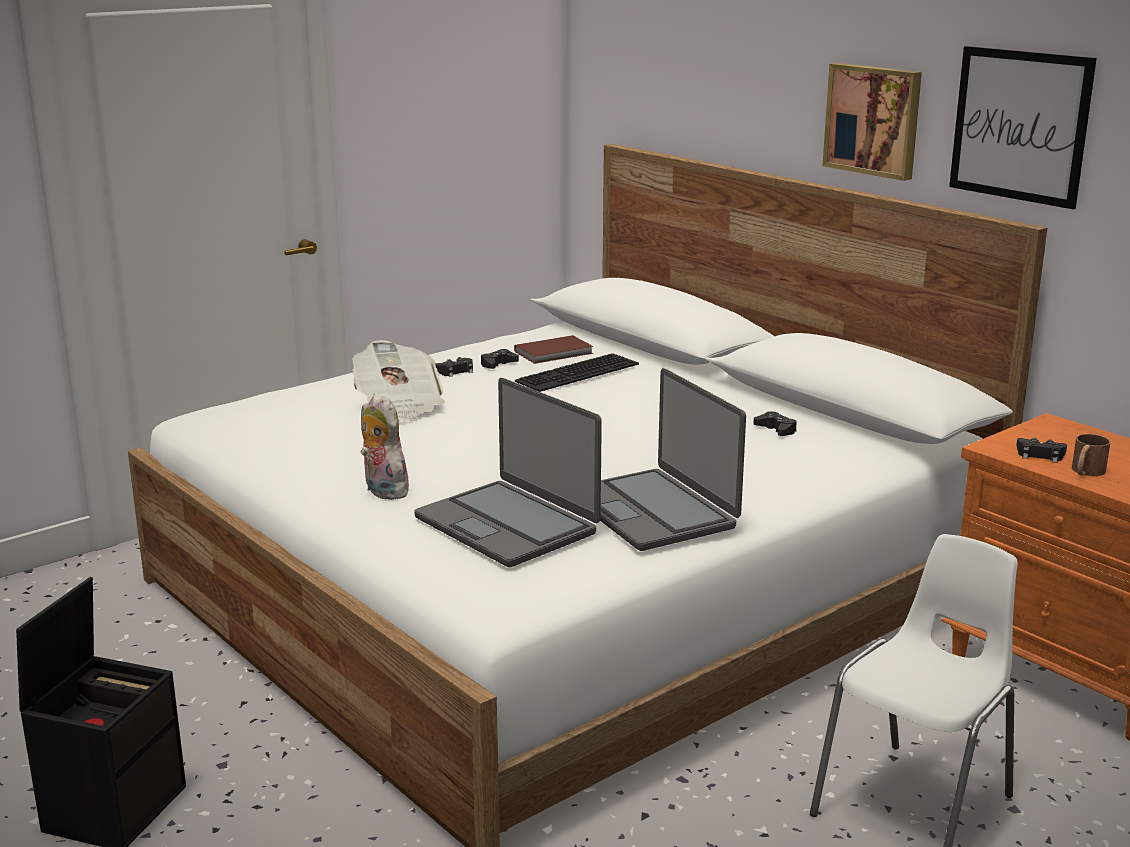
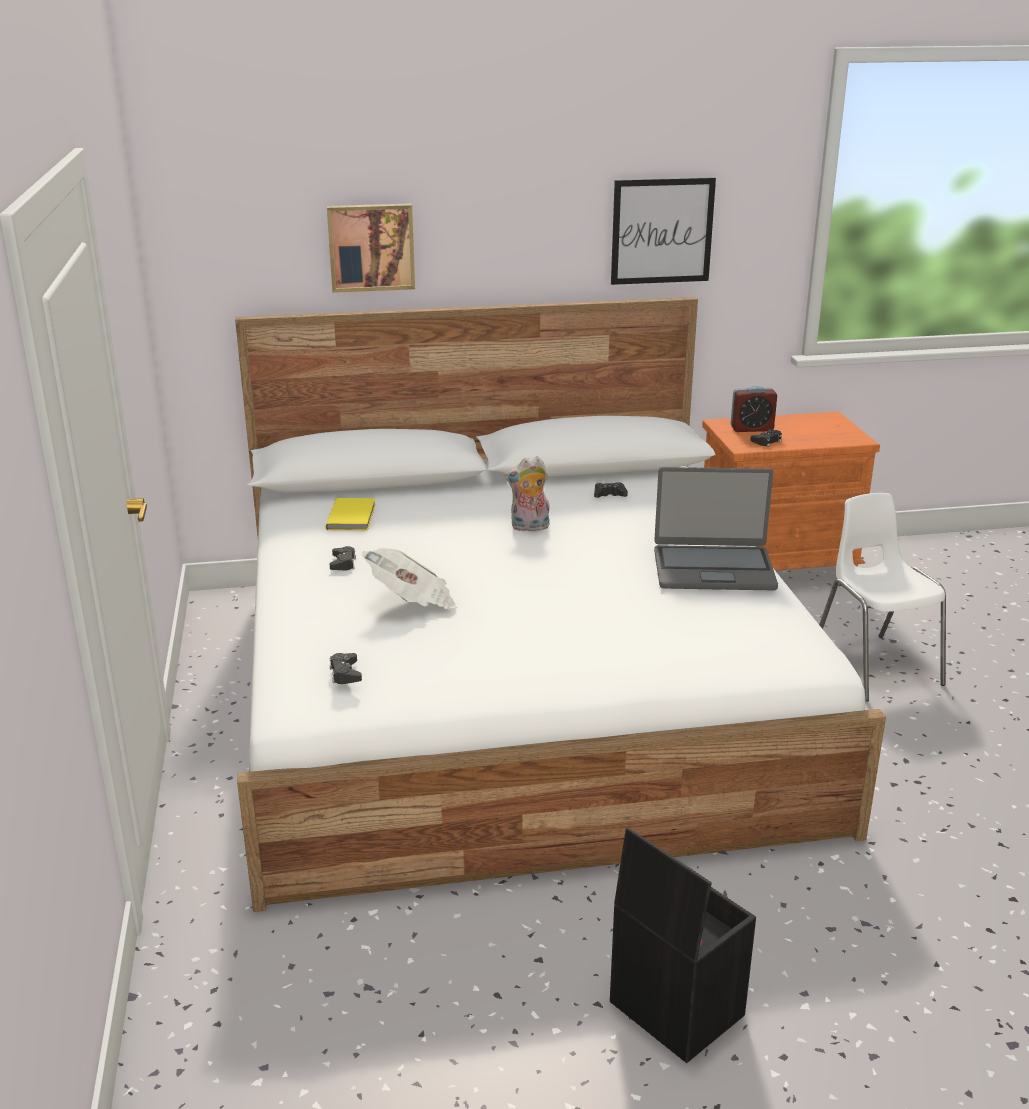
camera: 60 degrees left, 5 degrees up
plush toy [361,393,413,500] -> plush toy moved to [505,456,550,531]
laptop [414,378,602,567] -> none
black game controller [481,349,519,369] -> black game controller moved to [330,653,362,684]
brown book [514,335,593,364] -> yellow book [325,498,375,531]
keyboard [515,354,639,392] -> none
picture [822,63,922,181] -> picture moved to [327,204,415,293]
brown mug [1072,434,1110,476] -> none
none -> alarm clock [731,386,777,432]

